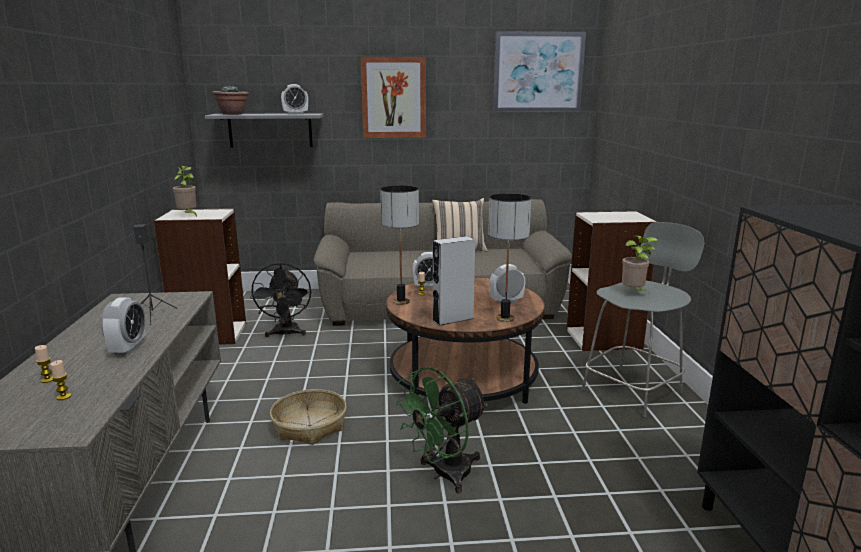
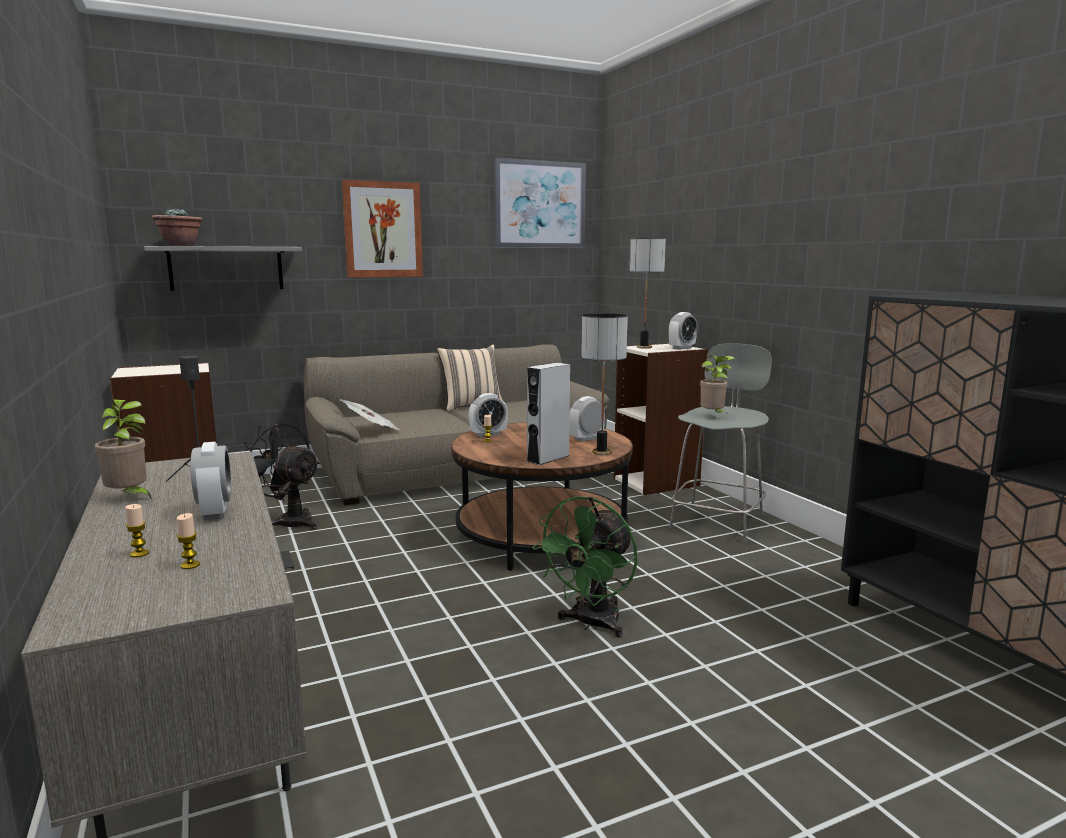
camera: 20 degrees left, 5 degrees down
potted plant [172,166,197,217] -> potted plant moved to [94,399,152,499]
black fan [250,263,311,337] -> black fan turned 150 degrees clockwise [243,423,320,530]
basket [270,389,347,445] -> none
alarm clock [281,84,308,115] -> alarm clock moved to [669,312,698,350]
table lamp [380,185,419,305] -> table lamp moved to [630,238,666,349]
none -> newspaper [339,399,400,430]

